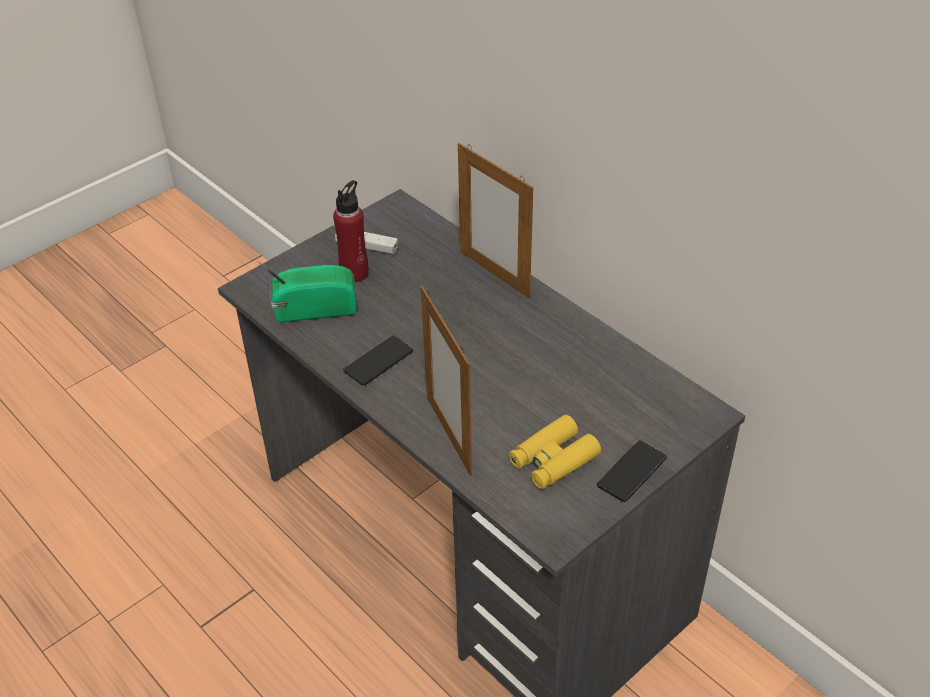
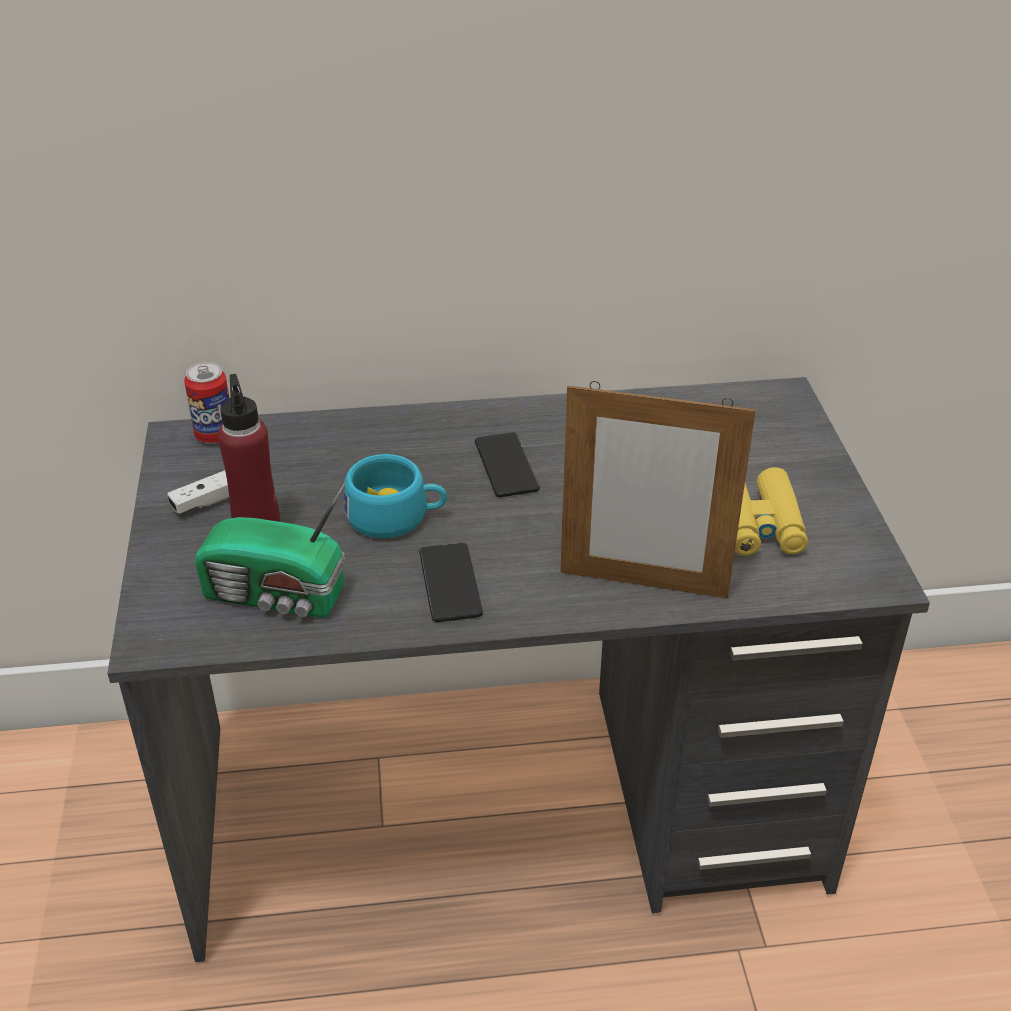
camera: 55 degrees left, 5 degrees down
radio [258,261,357,322] -> radio turned 105 degrees counterclockwise [195,481,347,618]
picture frame [458,143,533,298] -> none
phone [597,440,667,502] -> phone moved to [475,432,540,497]
none -> can [184,362,230,443]
none -> turquoise cup [344,454,447,538]

